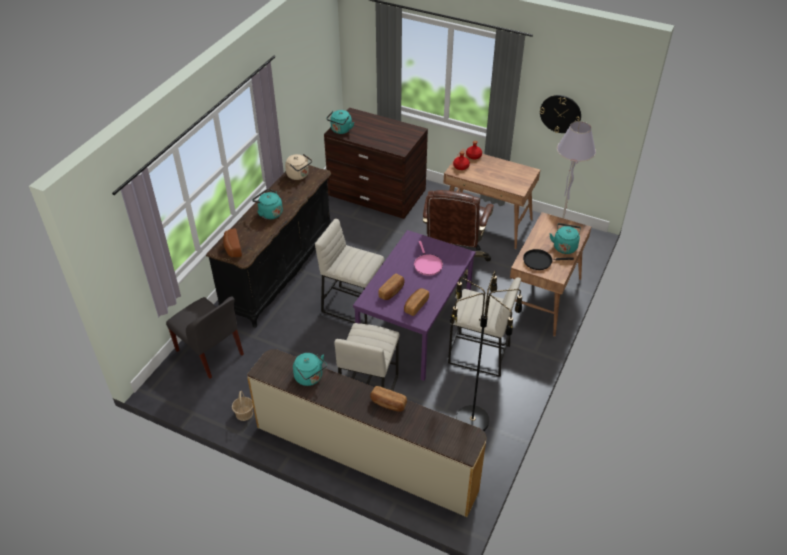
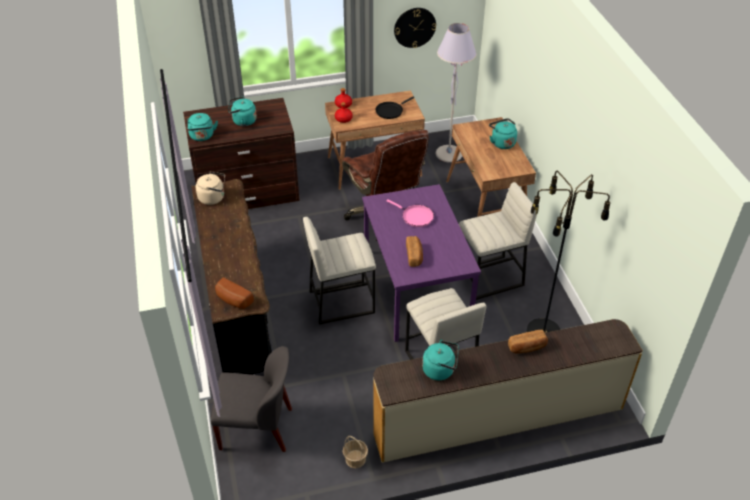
camera: 40 degrees left, 0 degrees up
turquoise kettle [252,189,283,219] -> turquoise kettle moved to [228,97,257,126]
bread [404,288,429,316] -> none
black frying pan [523,249,574,270] -> black frying pan moved to [376,96,414,119]

